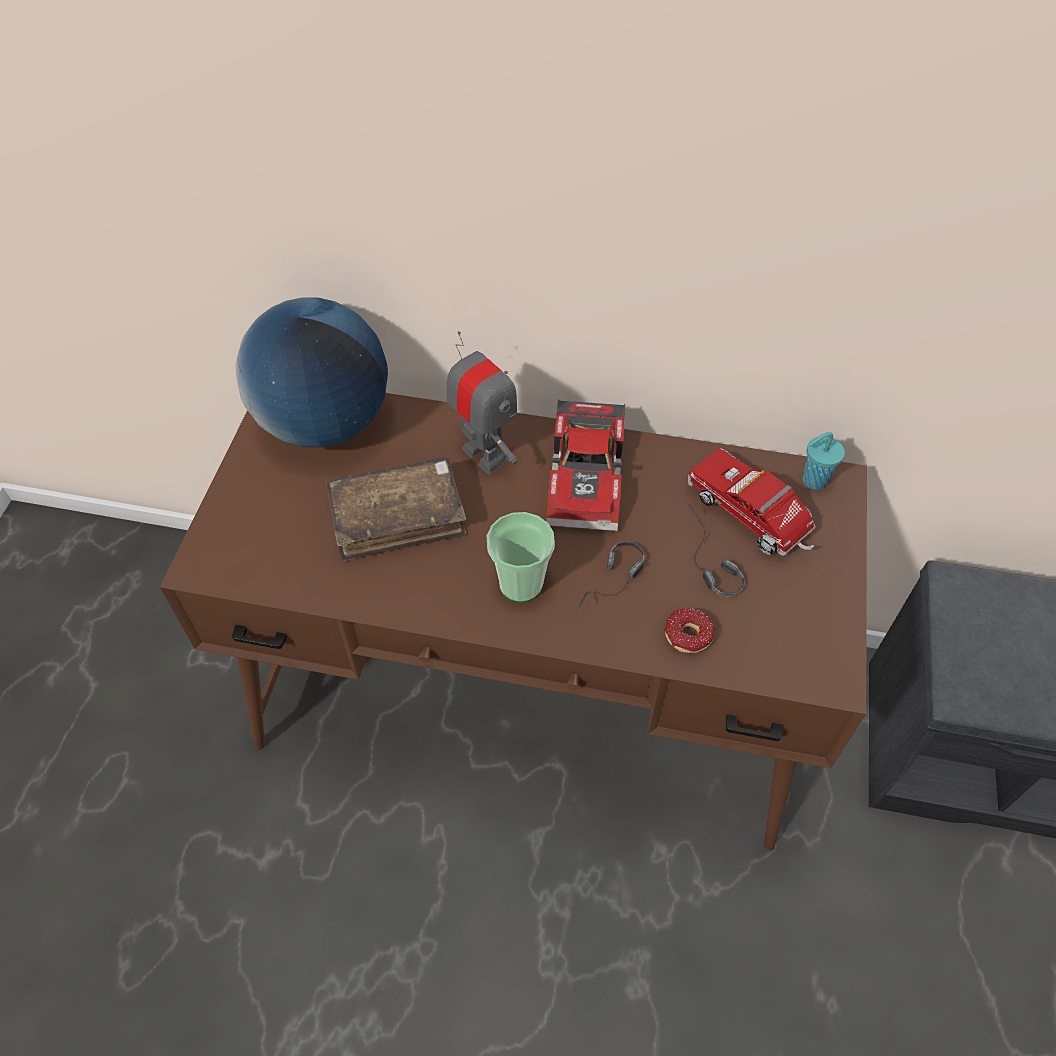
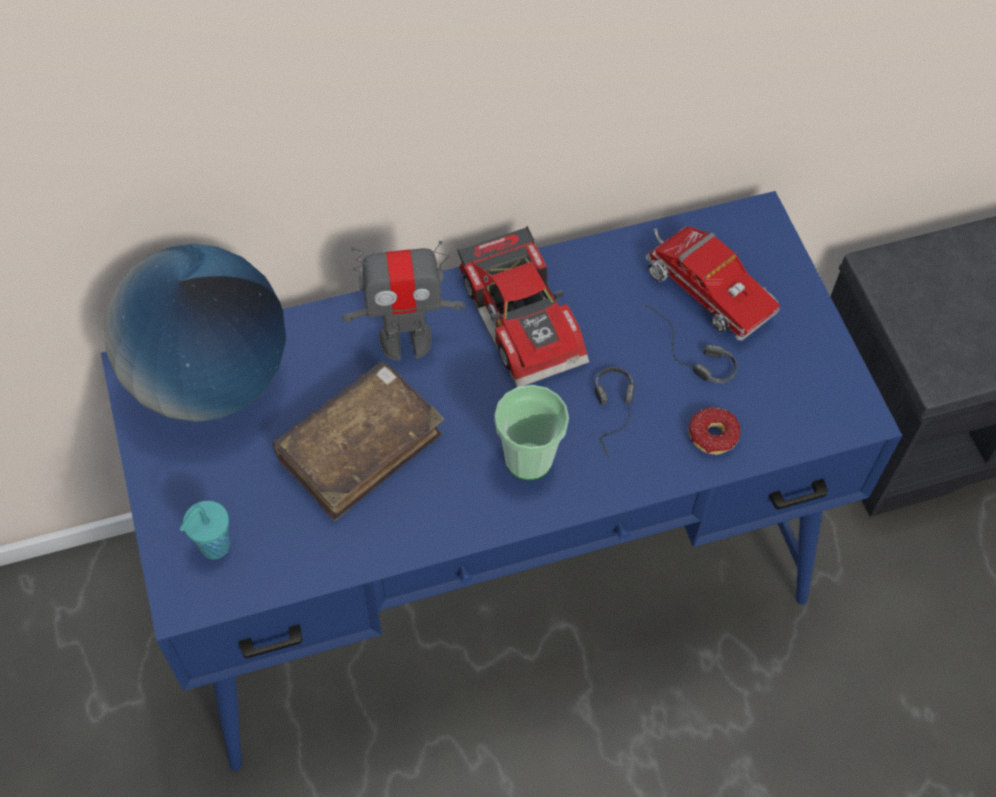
camera: 30 degrees left, 5 degrees up
brown desk [160,393,867,851] -> blue desk [101,191,902,771]
toy robot [447,331,517,474] -> toy robot turned 150 degrees clockwise [341,241,465,361]
toy truck [688,448,816,556] -> toy truck turned 150 degrees counterclockwise [646,227,780,341]
turquoise cup [802,432,845,490] -> turquoise cup moved to [179,501,230,559]

